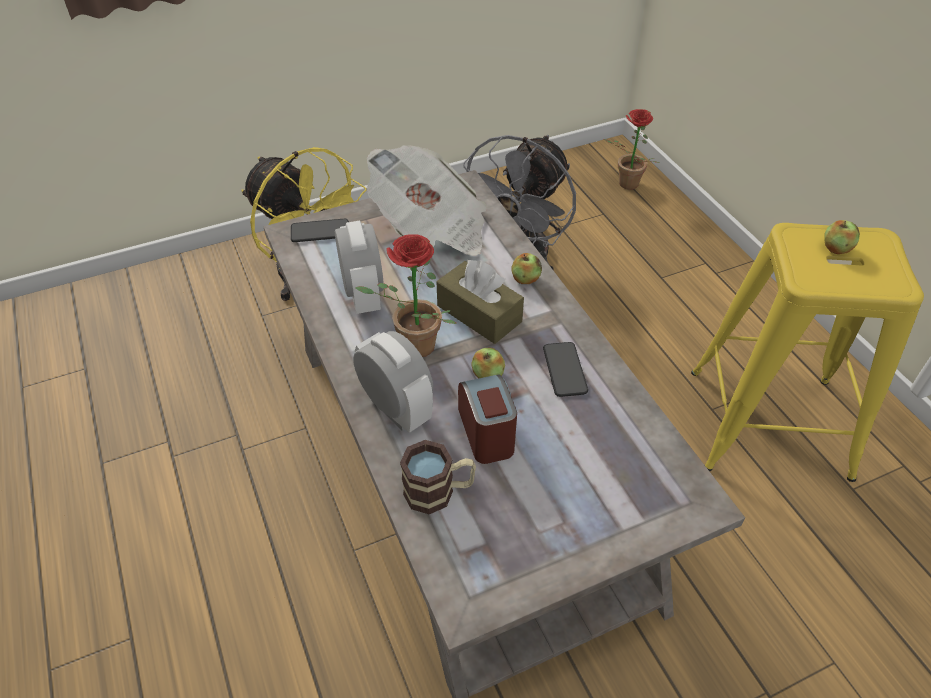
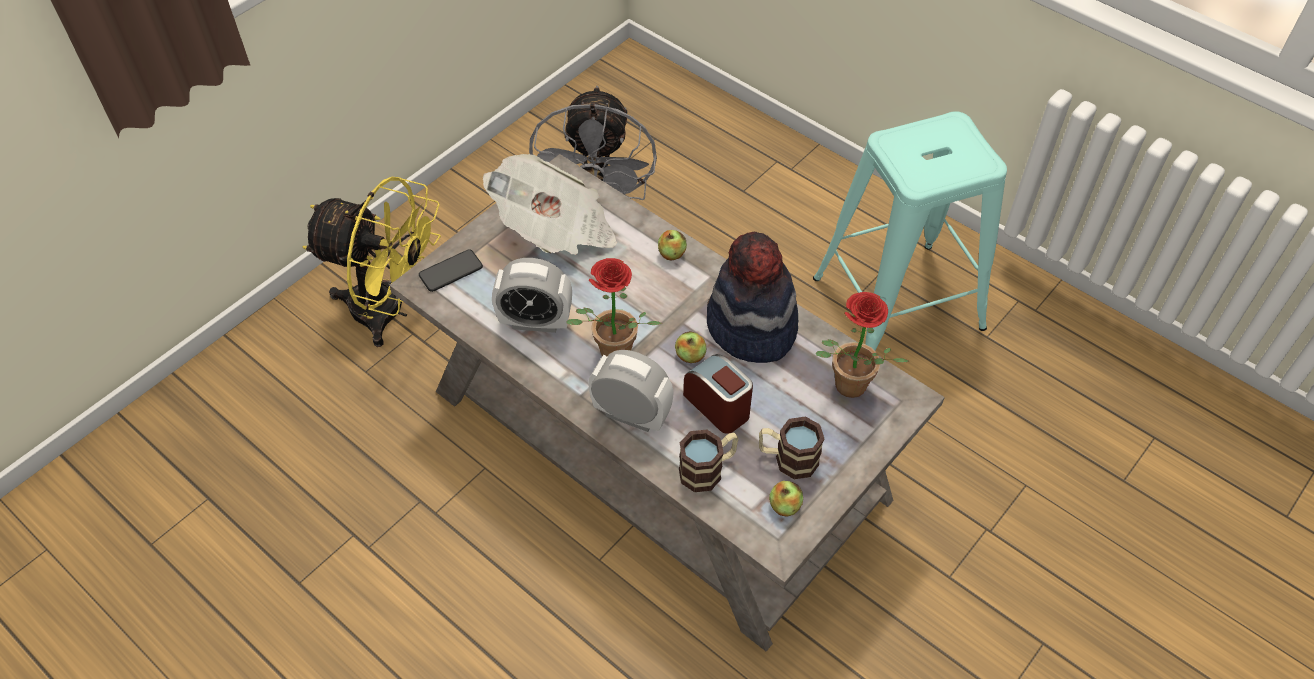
camera: 25 degrees left, 5 degrees up
alarm clock [335,221,384,314] -> alarm clock turned 135 degrees clockwise [492,258,572,333]
brown tissue box [436,259,524,344] -> none
phone [543,342,588,397] -> hat [707,232,798,363]
potted plant [604,109,659,190] -> potted plant moved to [816,292,910,398]
yellow stool [691,223,924,482] -> turquoise stool [813,111,1007,350]
apple [824,220,860,254] -> apple moved to [769,481,803,516]
none -> mug [759,416,824,479]

